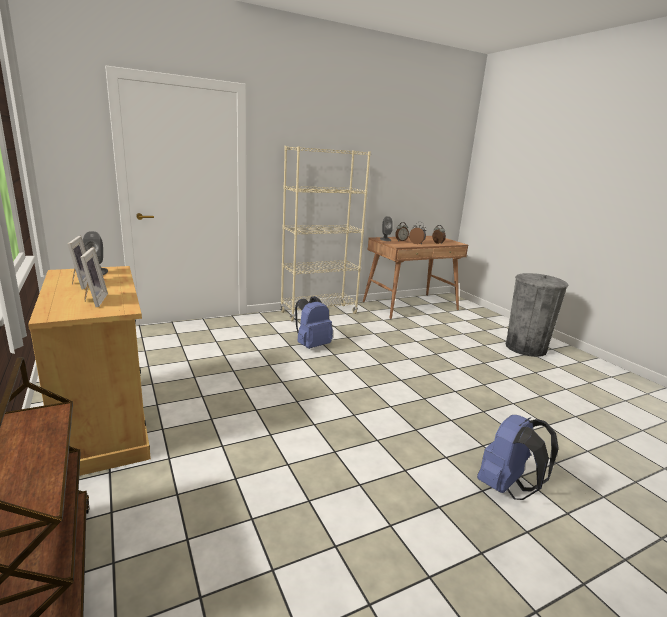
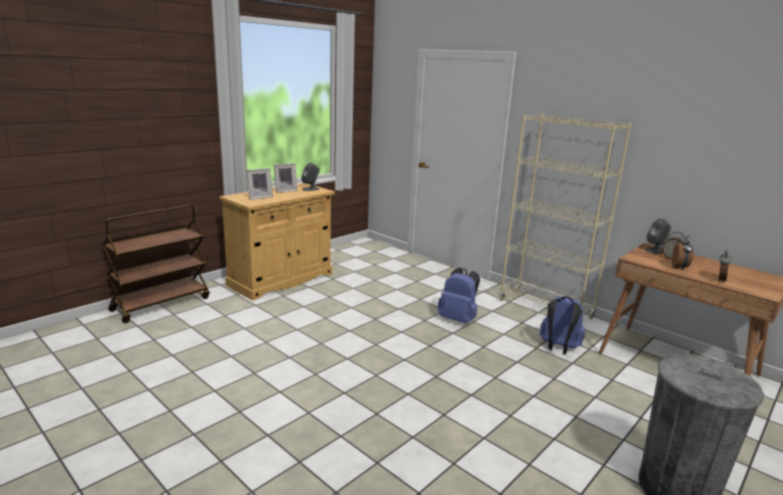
camera: 70 degrees right, 0 degrees up
blue backpack [477,415,559,500] -> blue backpack moved to [540,296,585,354]

